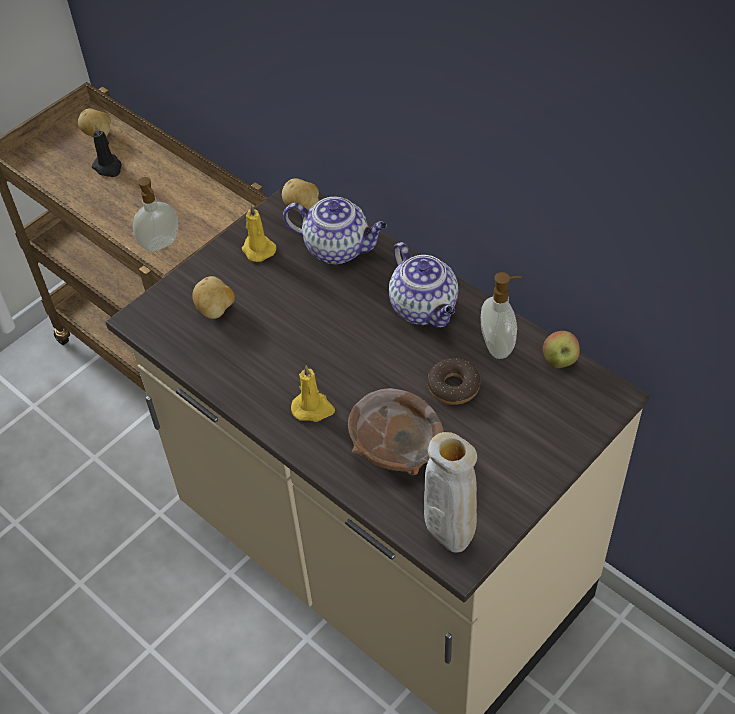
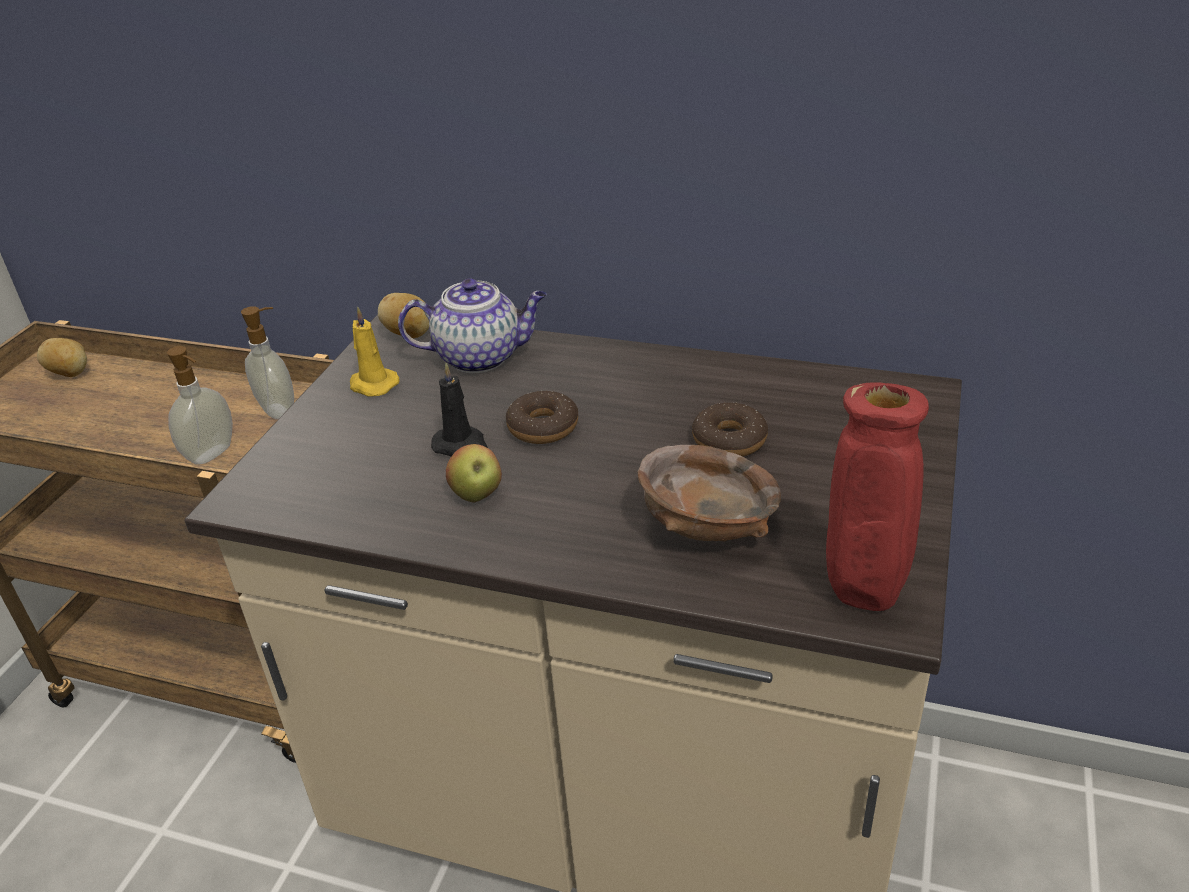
camera: 25 degrees left, 15 degrees down
black candle [92,124,122,177] -> black candle moved to [431,363,488,456]
potato [192,276,235,319] -> none
yellow candle [291,365,335,422] -> none
teapot [389,242,458,328] -> none
beige vase [424,432,477,553] -> red vase [826,382,929,611]
soap dispenser [481,272,522,359] -> soap dispenser moved to [241,306,294,419]
apple [543,331,580,368] -> apple moved to [446,444,502,503]
none -> donut [506,391,578,444]

